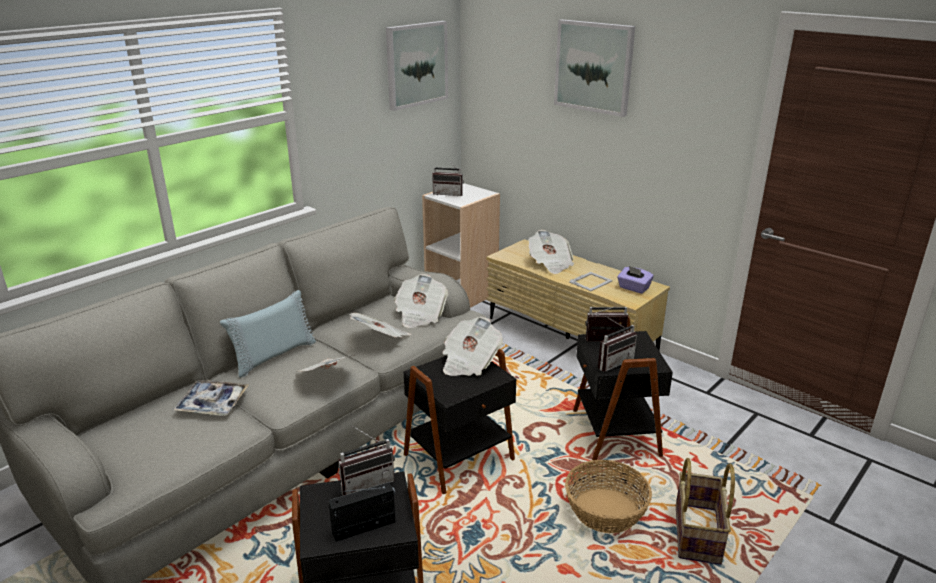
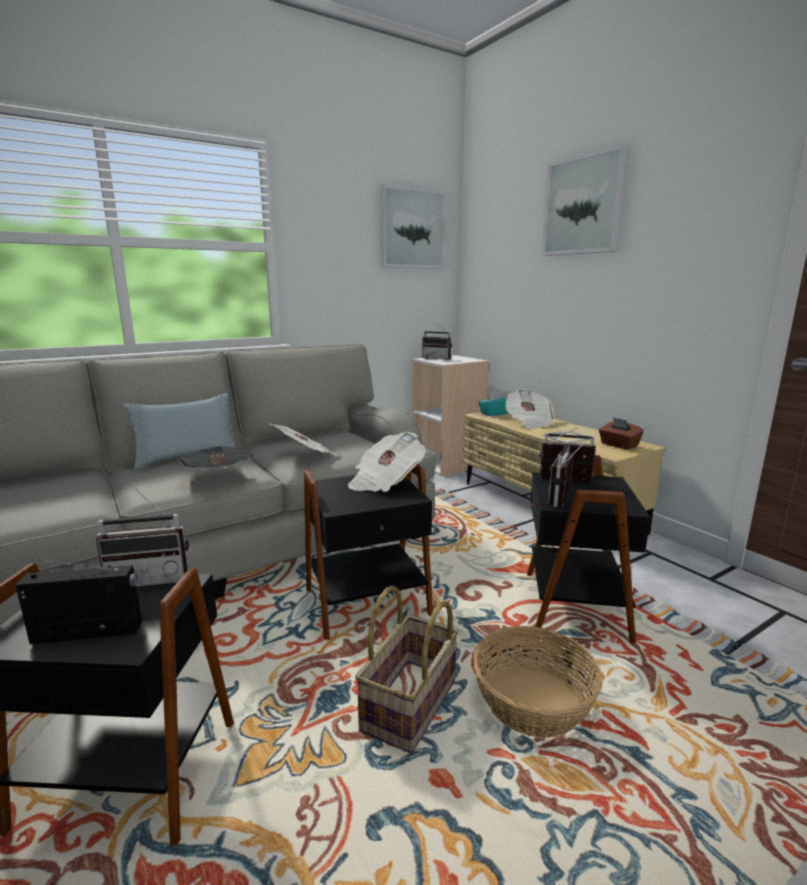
camera: 15 degrees right, 10 degrees down
tray [172,380,249,416] -> none
newspaper [394,274,448,328] -> none
radio [598,316,637,372] -> radio turned 135 degrees clockwise [548,437,590,507]
purple tissue box [617,266,654,294] -> brown tissue box [599,417,644,450]
basket [676,458,735,565] -> basket moved to [355,586,459,753]
none -> turquoise tissue box [479,391,508,416]

